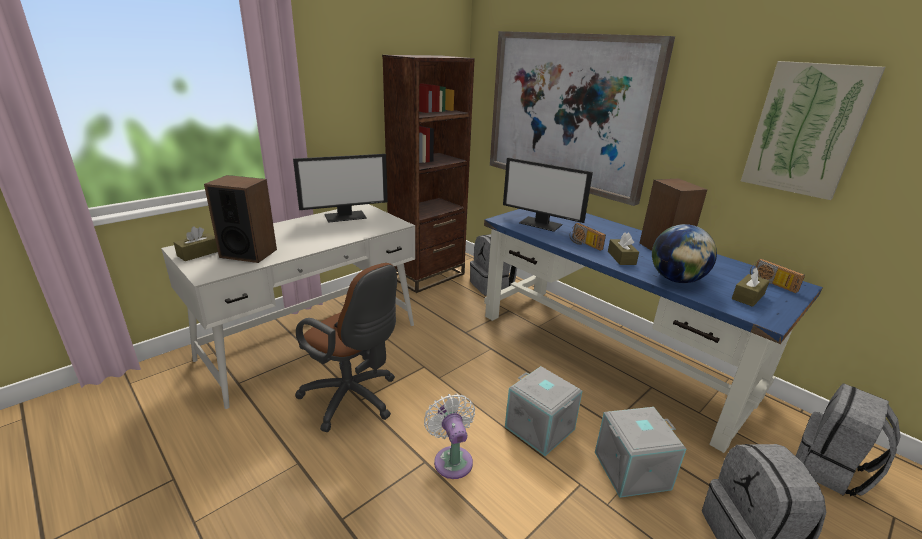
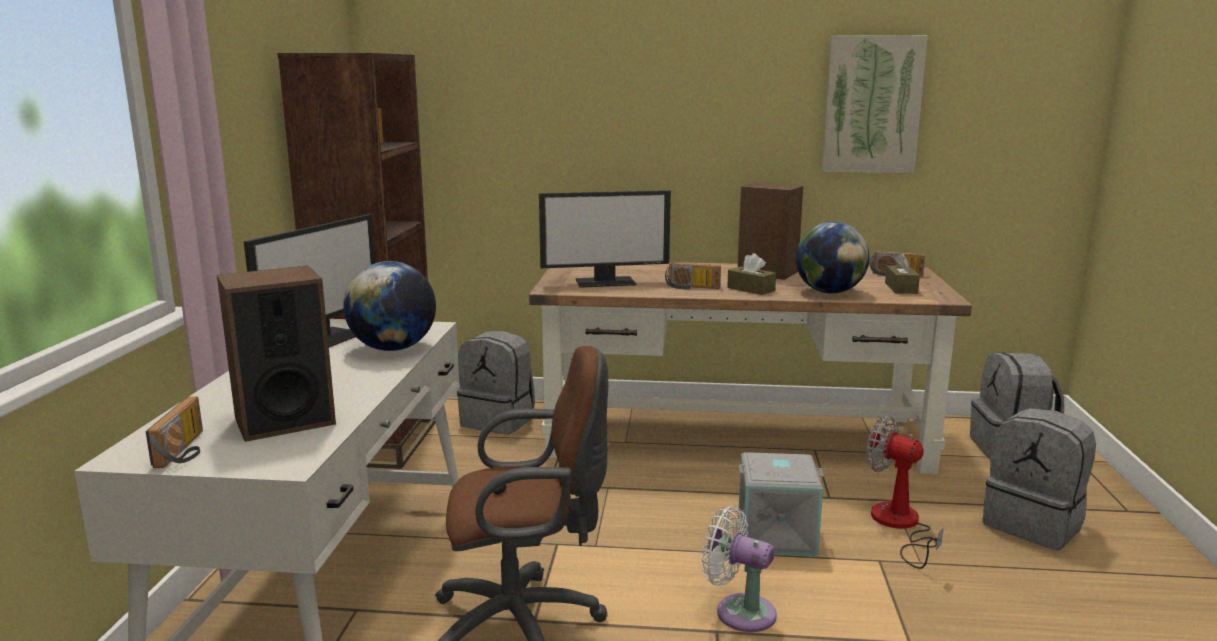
camera: 40 degrees left, 10 degrees down
brown tissue box [174,227,218,261] -> radio [146,396,203,468]
blue desk [484,209,823,453] -> brown desk [529,262,972,474]
picture [490,31,675,206] -> none
grey storage box [595,407,686,498] -> fan [866,416,944,569]
none -> globe [343,261,436,351]

